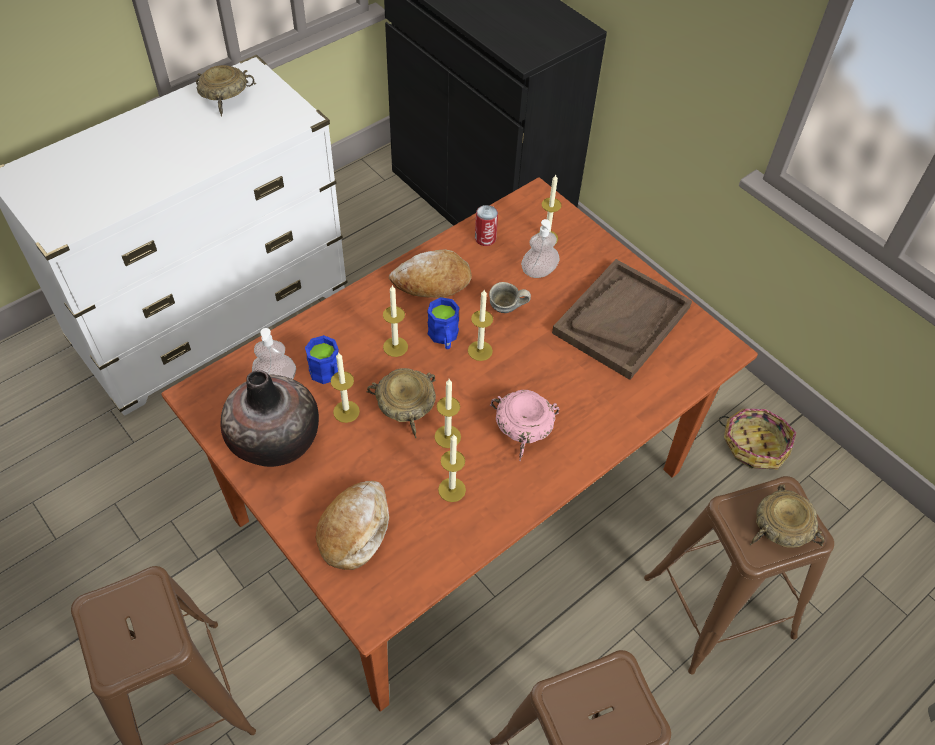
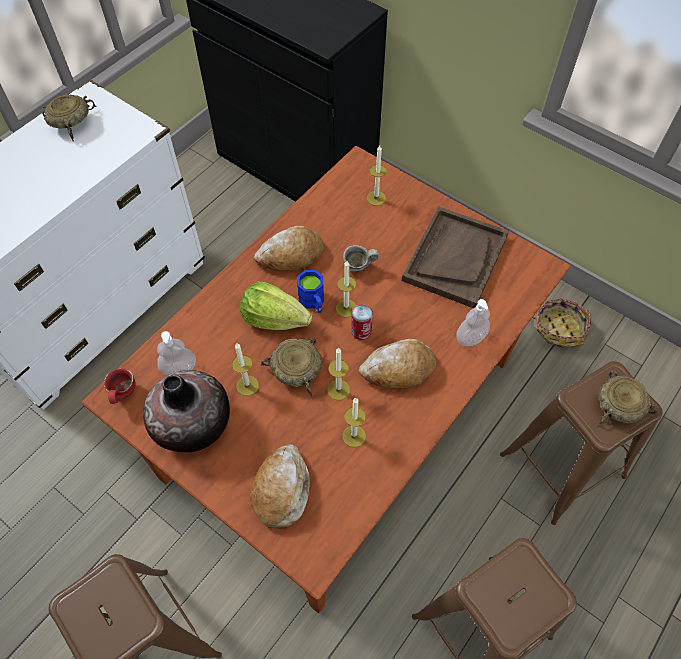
camera: 10 degrees left, 5 degrees up
blue mug [305,335,339,384] -> none
candle [383,286,408,357] -> lettuce [240,281,313,330]
can [475,205,498,246] -> can moved to [351,304,373,340]
pink bowl [490,390,559,461] -> bread [358,339,436,388]
soap dispenser [521,219,560,278] -> soap dispenser moved to [456,299,490,346]
none -> red mug [104,368,136,404]

